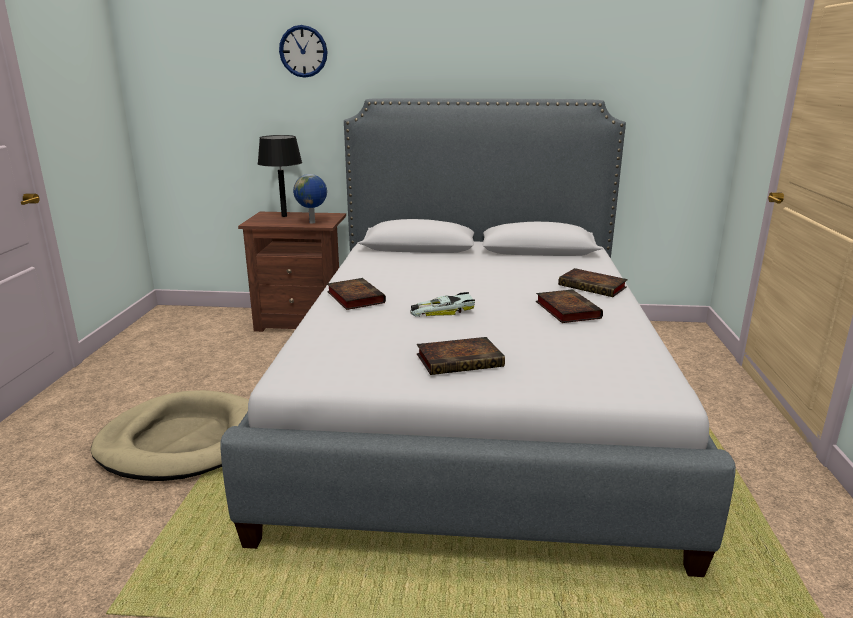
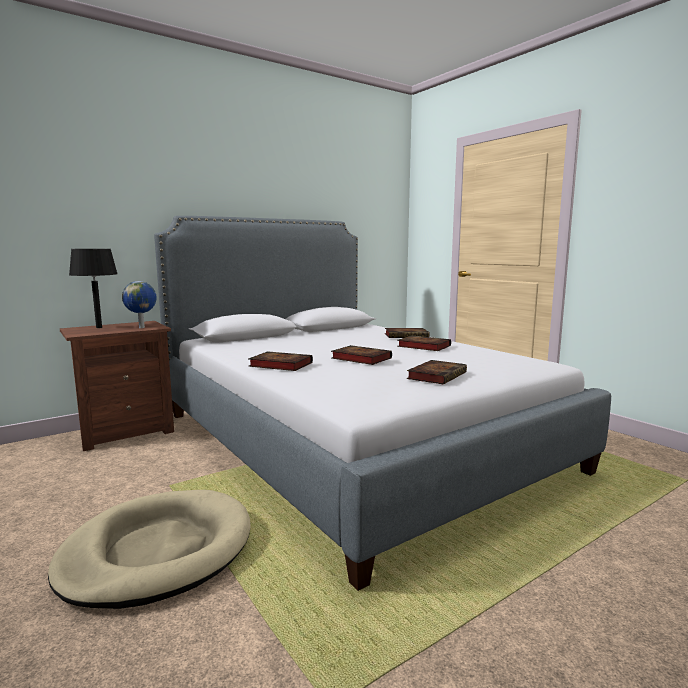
camera: 40 degrees left, 10 degrees down
wall clock [279,25,328,78] -> none
toy car [411,292,475,317] -> book [331,345,392,365]

